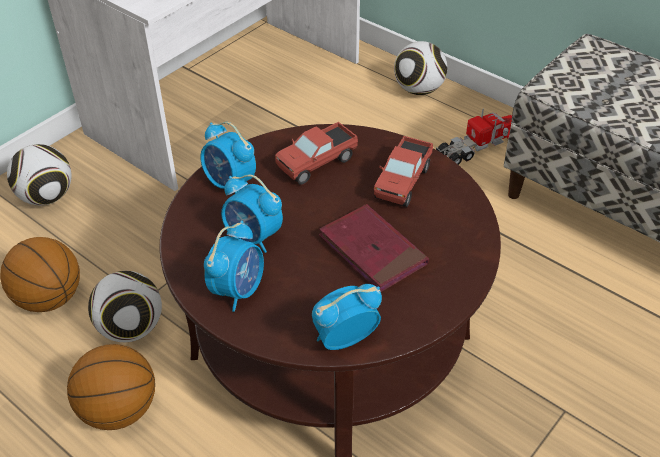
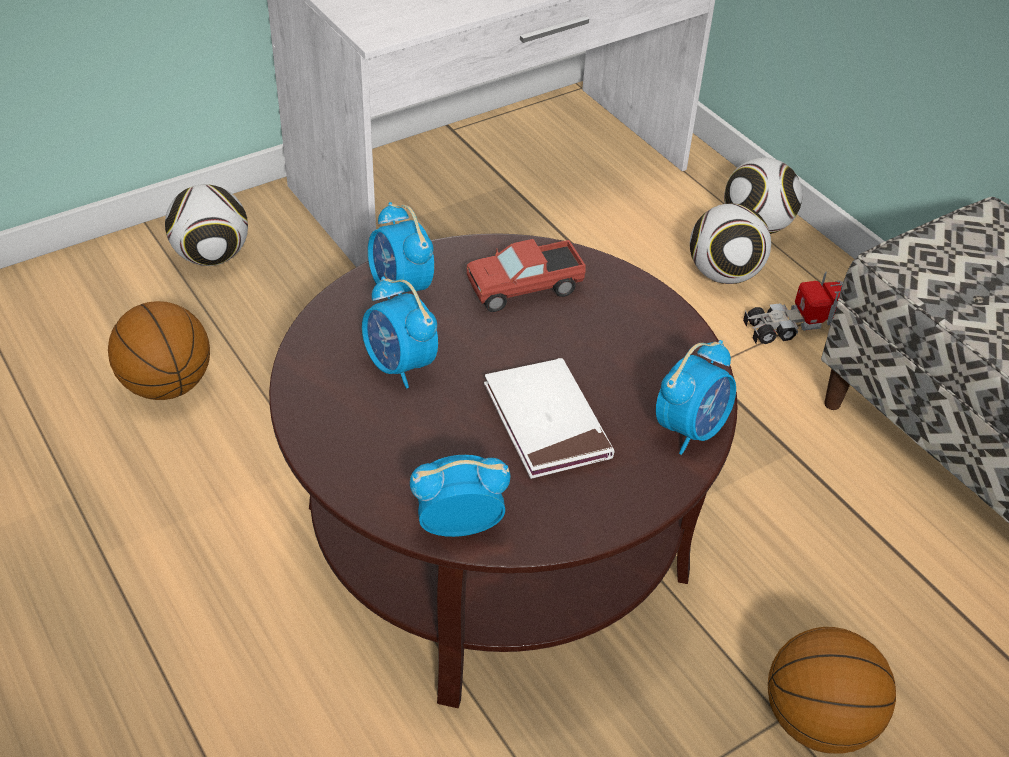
camera: 15 degrees right, 0 degrees up
basketball [67,344,155,430] -> basketball moved to [768,627,896,754]
football [88,271,162,342] -> football moved to [690,203,771,284]
alarm clock [204,221,264,312] -> alarm clock moved to [656,340,736,455]
red book [319,204,429,292] -> white book [484,358,614,479]
toy truck [374,136,433,207] -> none

